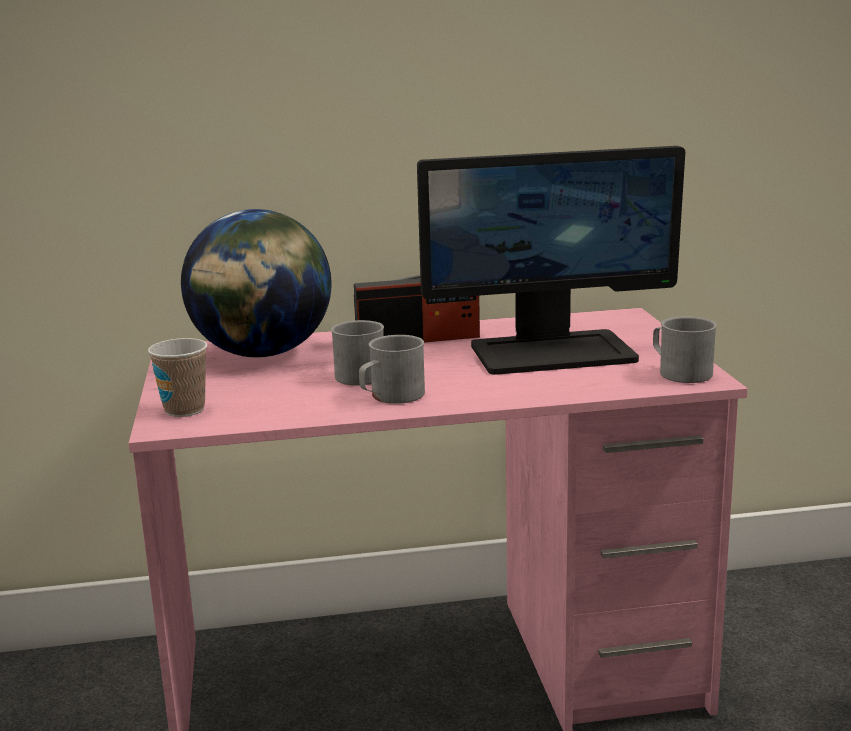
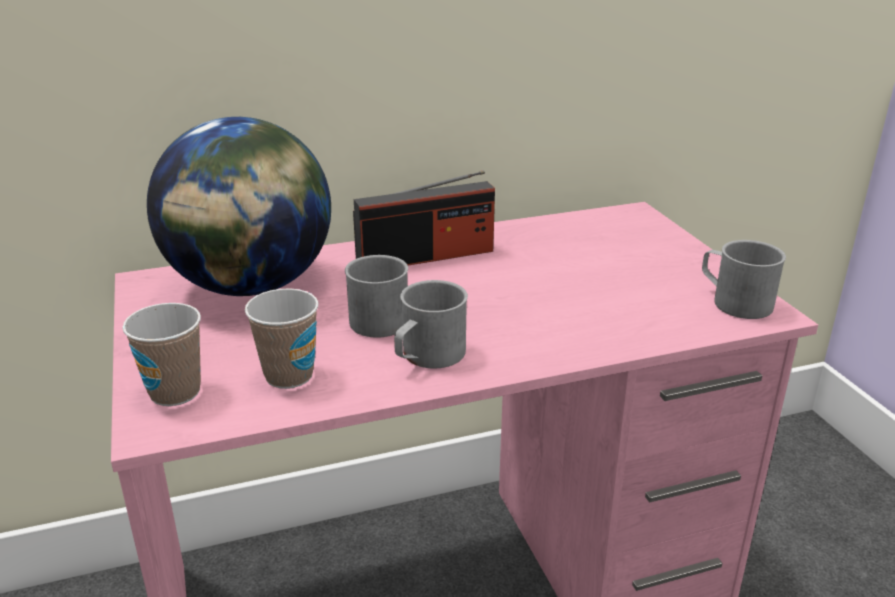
camera: 10 degrees left, 10 degrees up
monitor [417,146,685,375] -> none
none -> cup [245,288,319,389]

